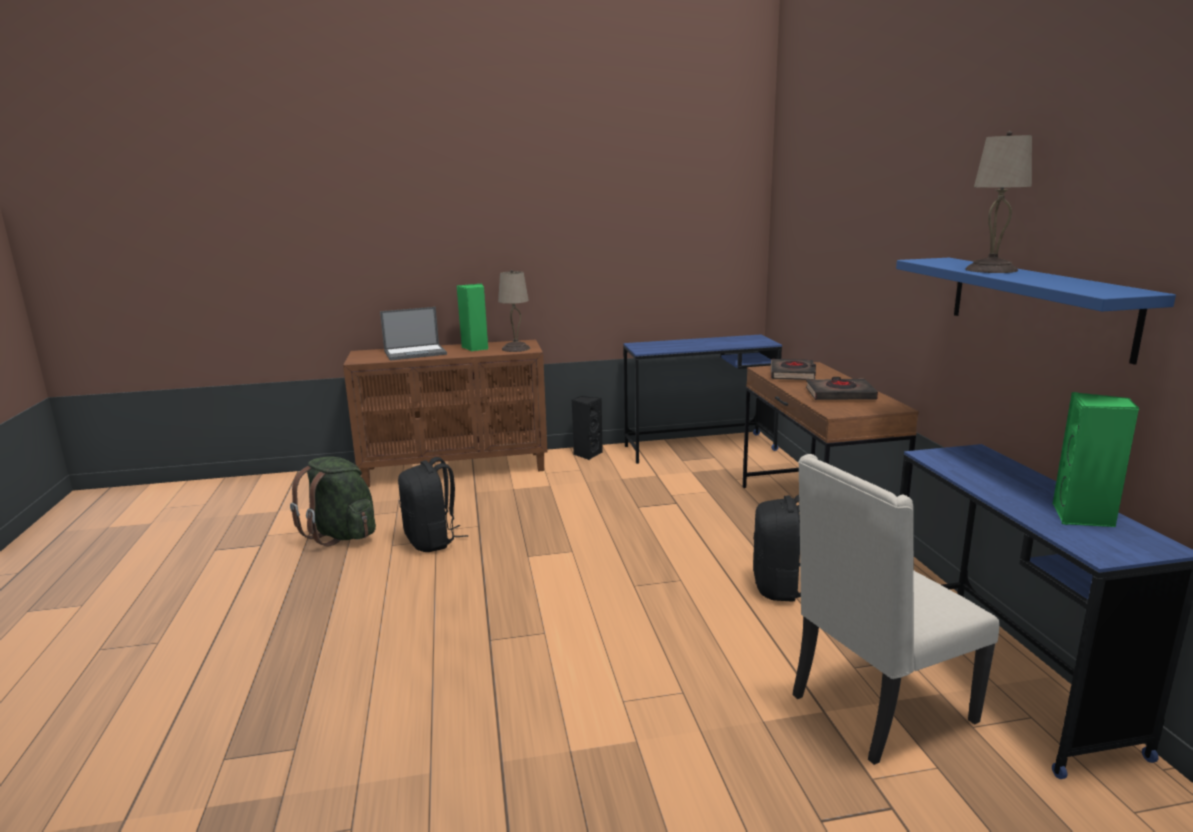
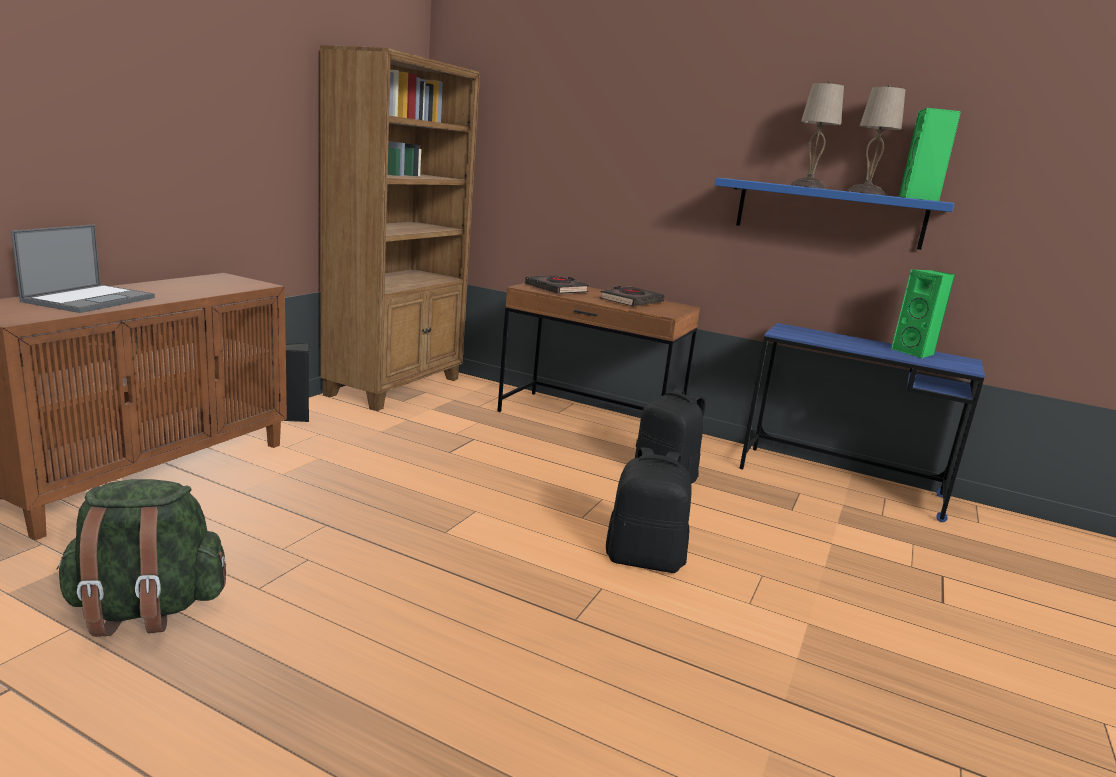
camera: 55 degrees left, 0 degrees up
black backpack [398,457,468,552] -> black backpack moved to [606,447,692,573]
green speaker [456,284,488,351] -> green speaker moved to [899,108,961,201]
beige table lamp [498,270,530,352] -> beige table lamp moved to [847,84,905,195]
blue desk [623,334,782,464] -> brown bookcase [320,45,480,411]
beige chair [793,454,1000,765] -> none

